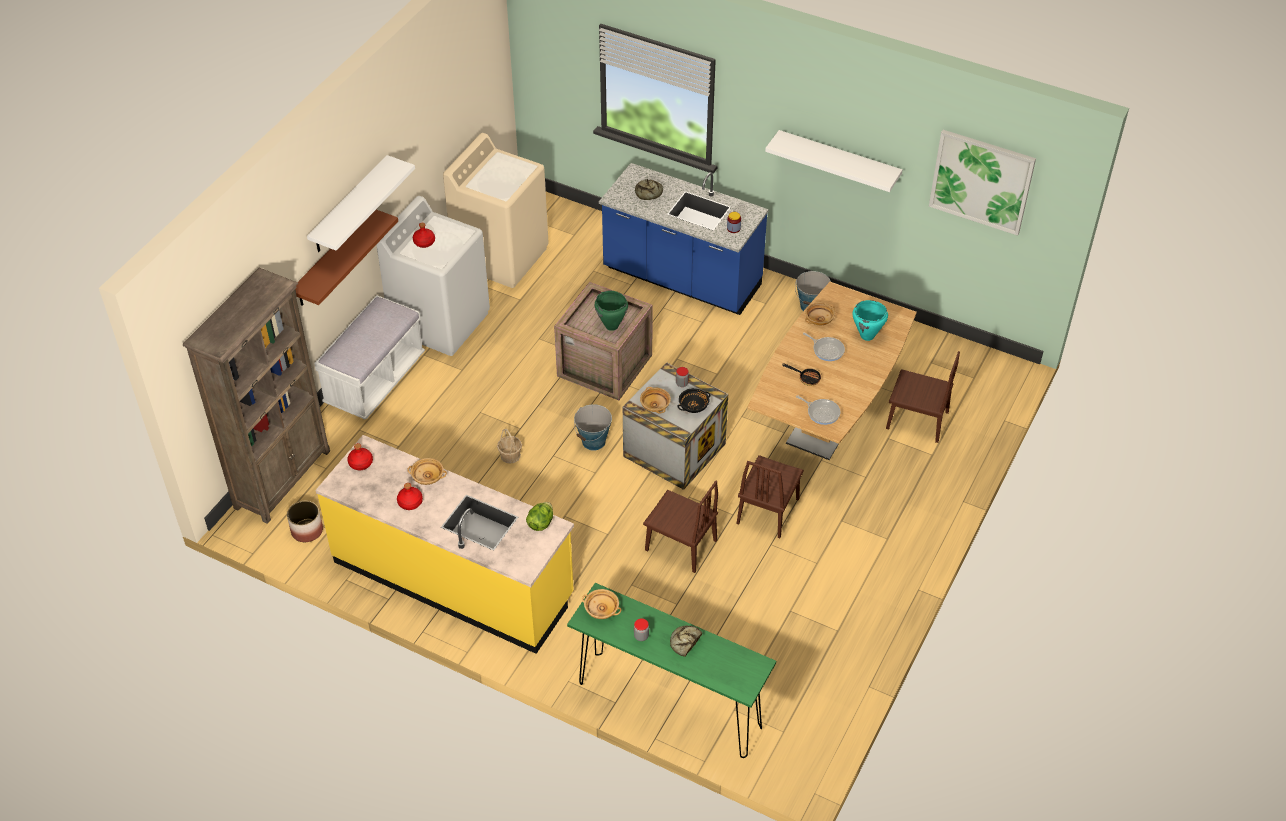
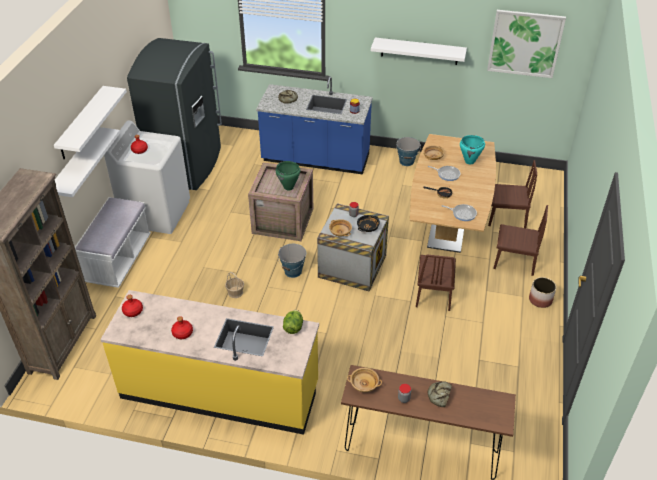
camera: 15 degrees left, 5 degrees down
planter [287,501,323,542] -> planter moved to [529,277,556,308]
brown shelf [295,210,398,306] -> white shelf [55,127,120,197]
beige bowl [407,458,447,485] -> none
beige washing machine [443,133,549,288] -> grey fridge [127,38,222,190]
green console table [567,583,776,758] -> brown console table [341,365,516,480]
brown chair [643,481,718,573] -> brown chair moved to [493,205,548,276]

